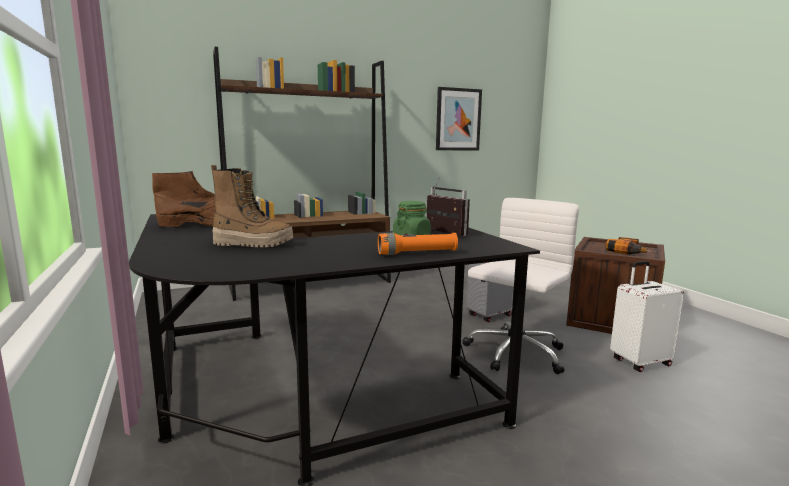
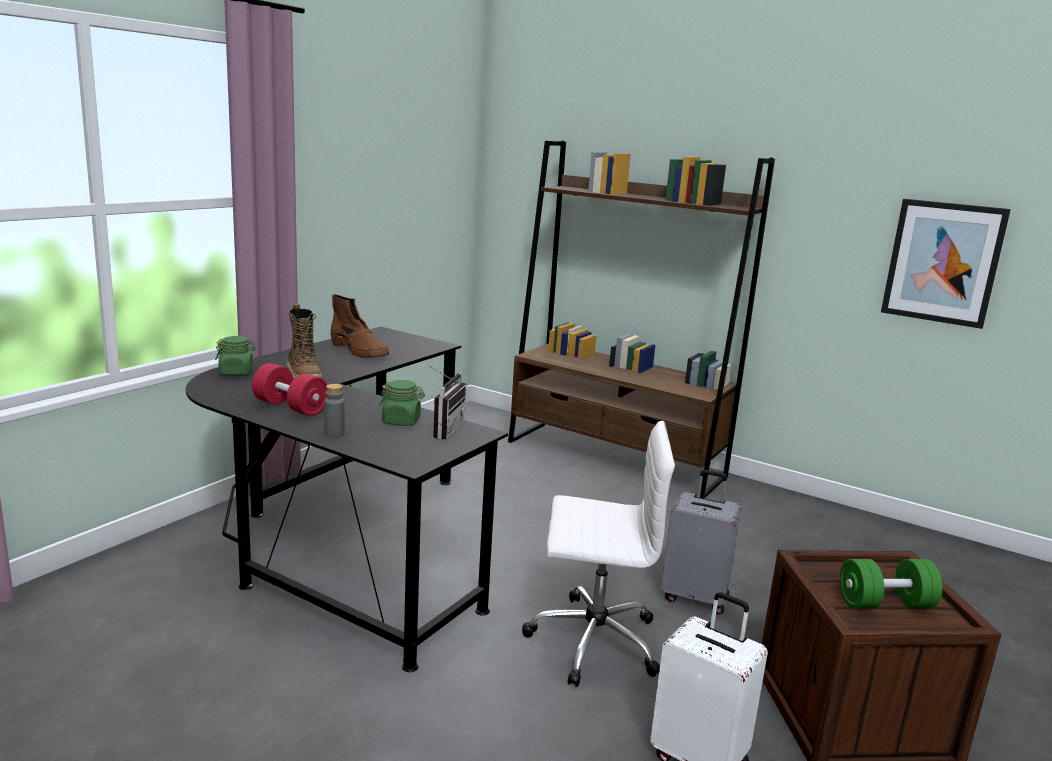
camera: 55 degrees right, 5 degrees up
orange flashlight [378,233,458,255] -> grey bottle [324,384,345,437]
power drill [605,237,656,255] -> green dumbbell [840,559,943,608]
none -> green jar [215,336,256,375]
none -> red dumbbell [252,363,328,416]

